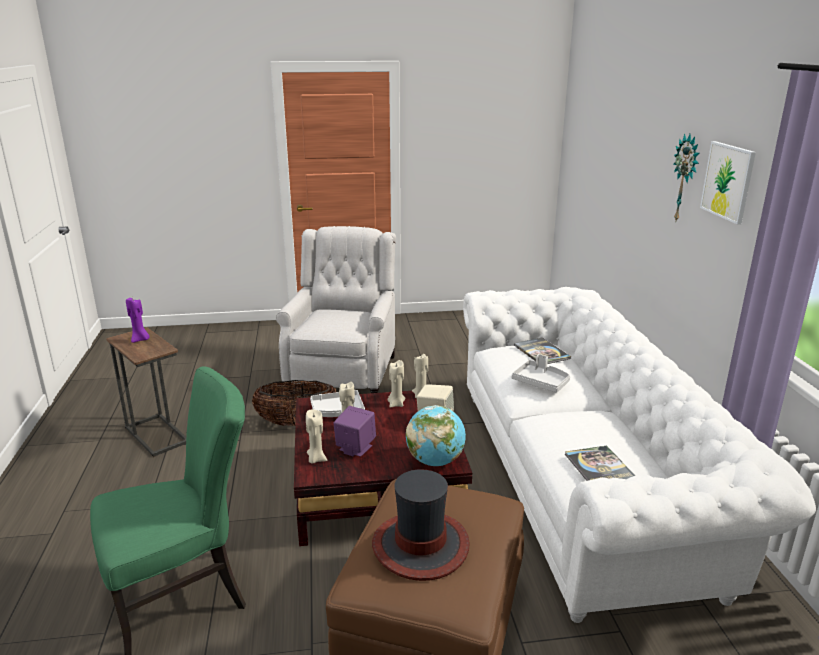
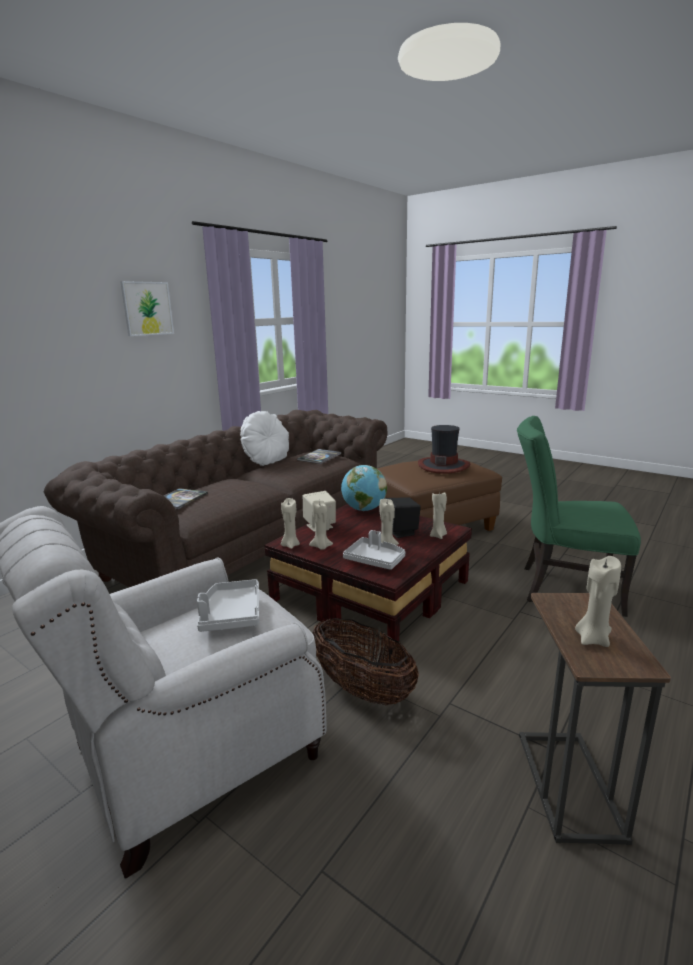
camera: 135 degrees left, 5 degrees down
purple candle [126,298,149,343] -> beige candle [575,556,621,647]
purple speaker [334,406,376,456] -> black speaker [386,497,421,538]
white sofa [463,287,816,623] -> brown sofa [44,410,388,587]
grey tray [512,354,570,392] -> grey tray moved to [197,579,259,632]
wall clock [673,134,699,221] -> none
none -> white pillow [240,411,289,466]

